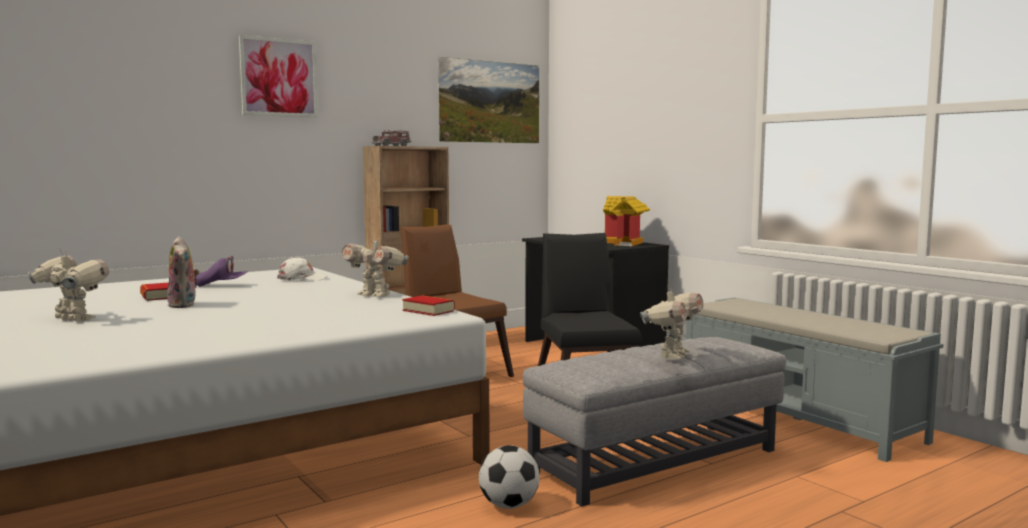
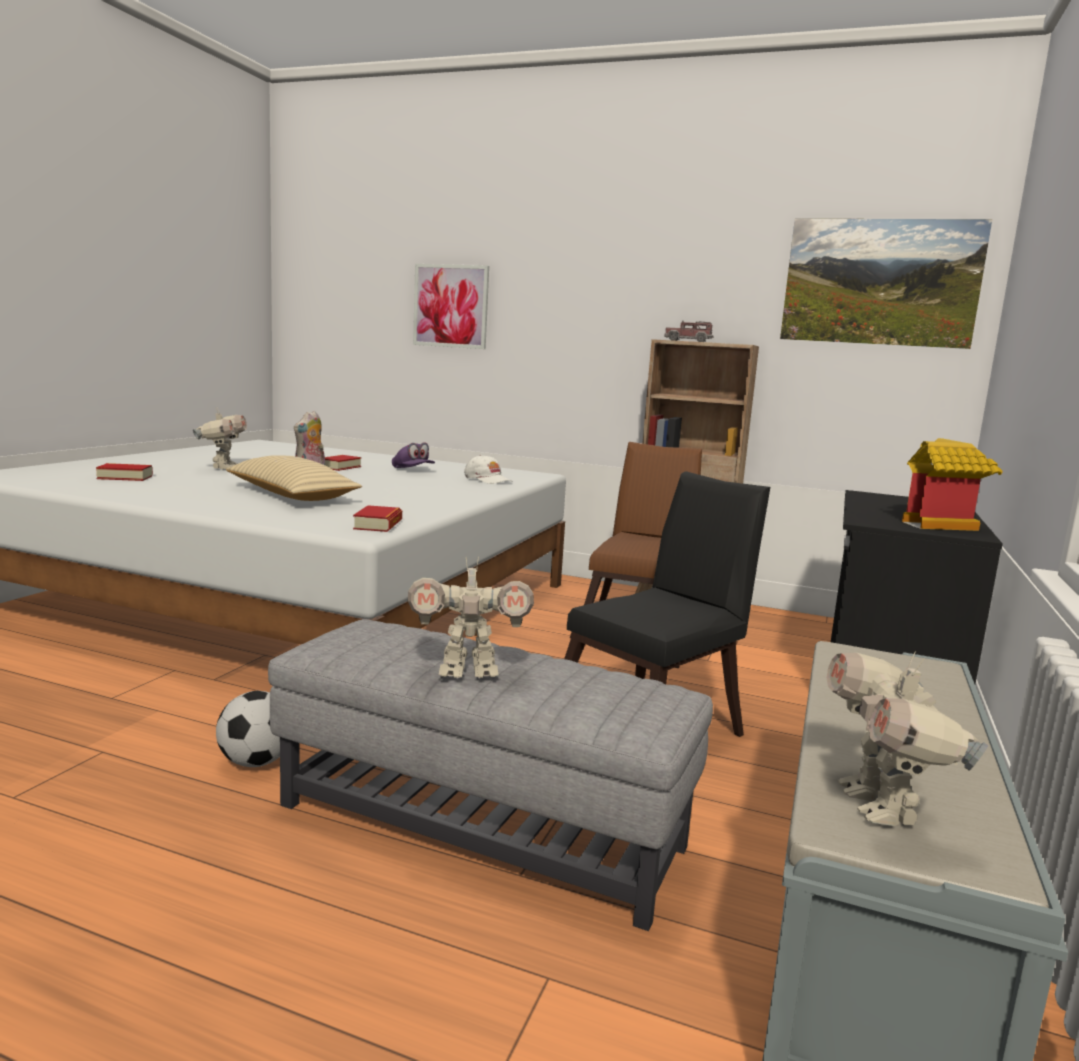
camera: 55 degrees right, 5 degrees up
picture [239,35,318,117] -> picture moved to [413,264,489,349]
toy robot [342,235,408,297] -> toy robot moved to [827,651,989,826]
none -> book [96,463,153,481]
none -> beige pillow [226,455,362,501]

